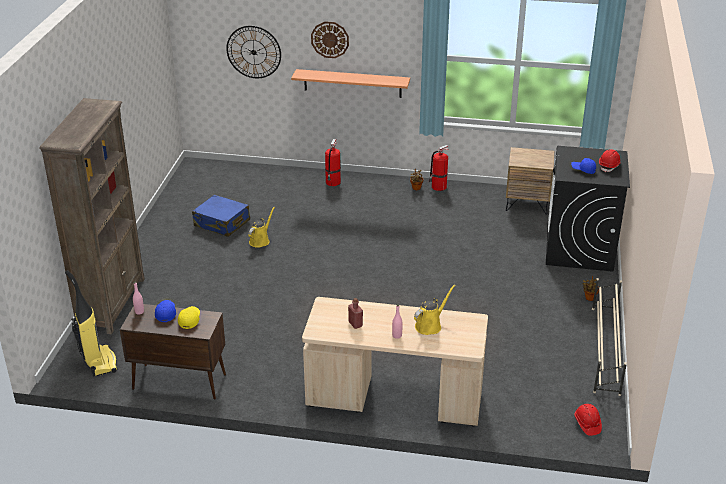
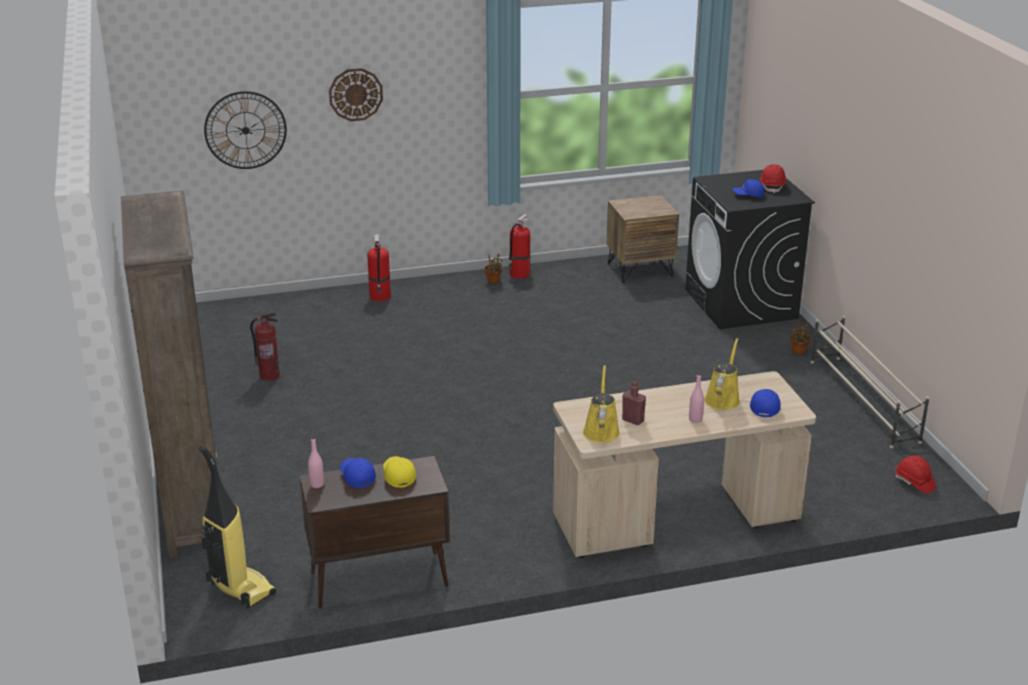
camera: 25 degrees left, 5 degrees down
blue suitcase [192,195,250,237] -> fire extinguisher [250,312,280,381]
yellow watering can [248,207,275,248] -> yellow watering can moved to [583,365,620,443]
shelf [291,69,410,98] -> none
none -> blue cap [750,389,781,417]

